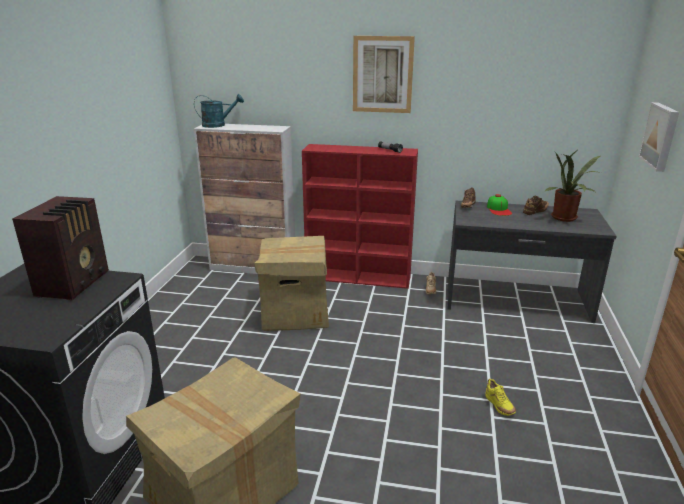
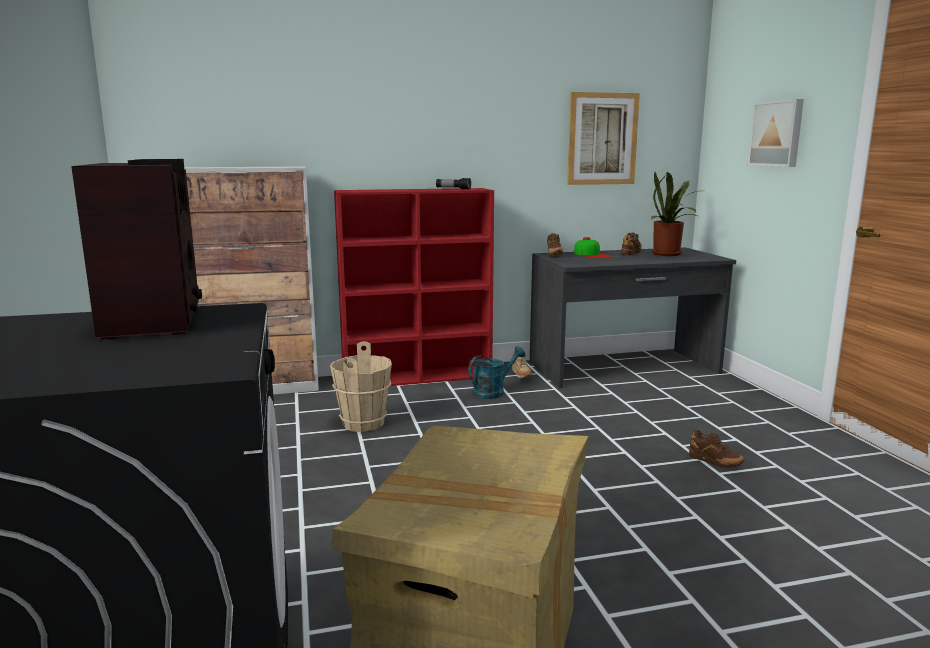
camera: 25 degrees left, 10 degrees down
turquoise watering can [194,94,244,128] -> turquoise watering can moved to [468,346,525,399]
cardboard box [254,236,329,331] -> beige bucket [330,342,392,432]
picture [353,36,415,113] -> picture moved to [567,92,640,185]
yellow shoe [486,379,516,416] -> brown shoe [689,430,745,468]

